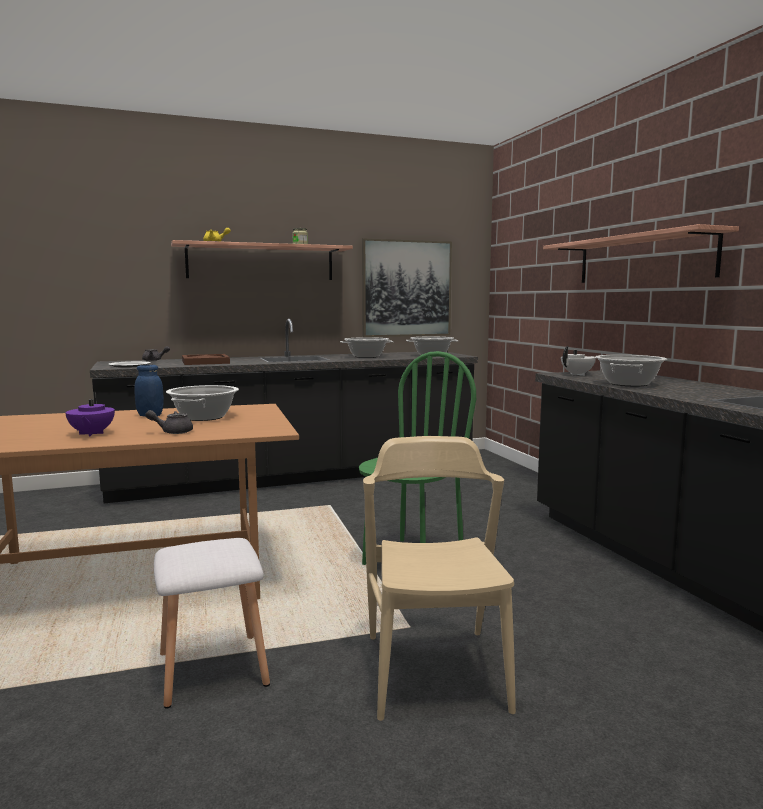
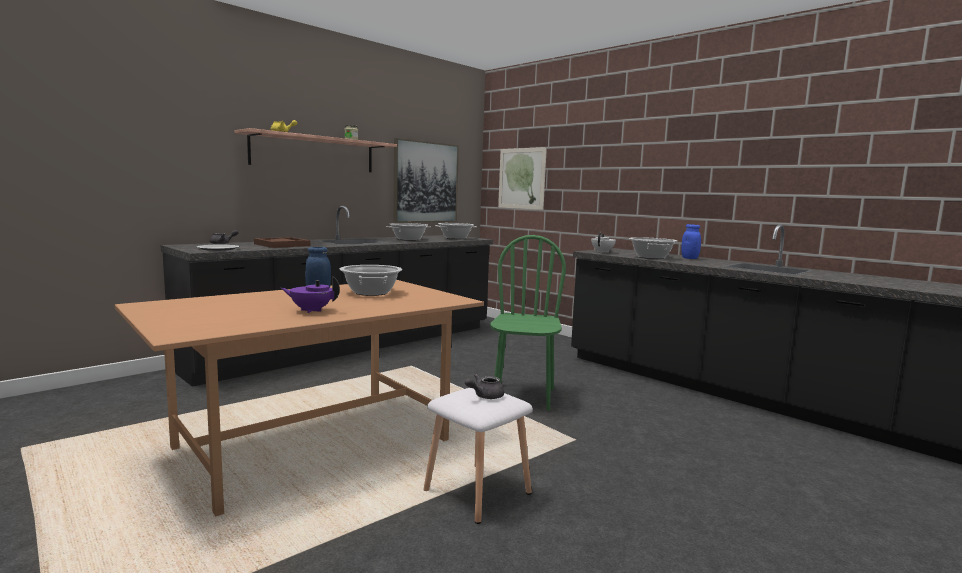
camera: 25 degrees left, 0 degrees up
purple teapot [65,392,115,437] -> purple teapot turned 135 degrees clockwise [281,276,340,313]
grey teapot [145,410,193,434] -> grey teapot moved to [465,374,504,399]
beige chair [363,436,516,721] -> none
shelf [543,224,739,283] -> none
none -> picture [498,147,547,210]
none -> blue jar [681,224,701,259]

